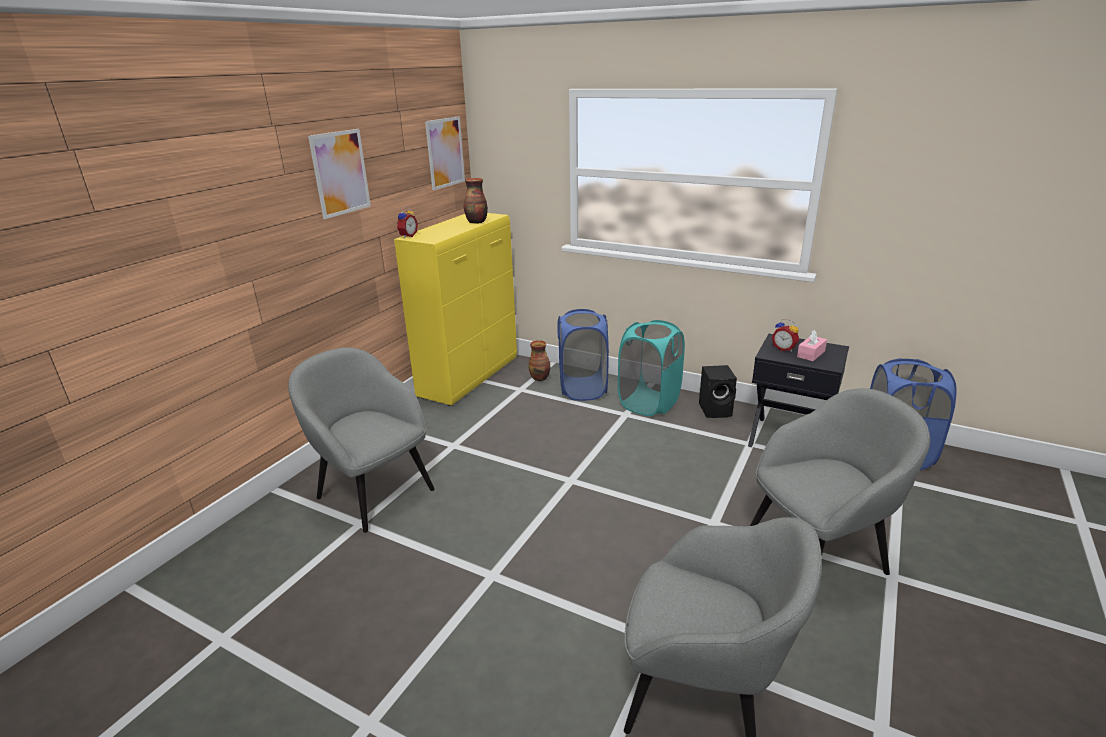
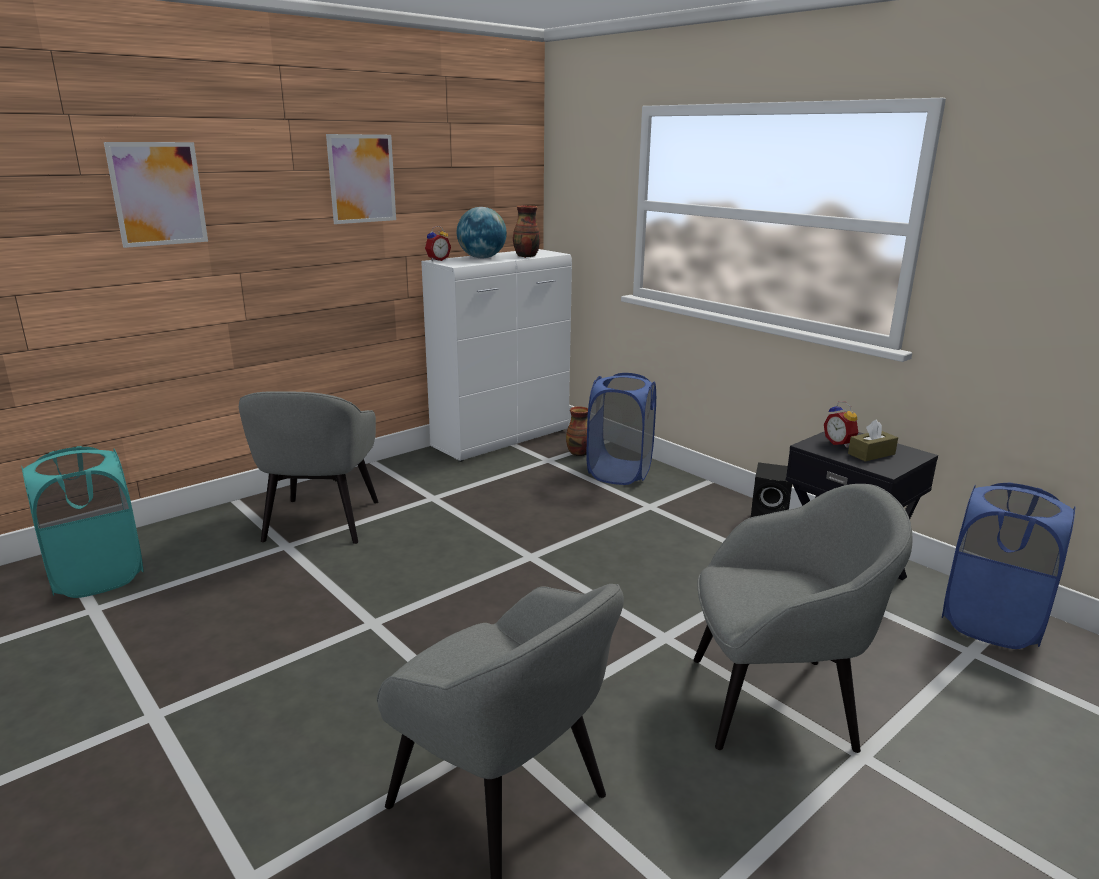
camera: 20 degrees right, 5 degrees down
grey armchair [288,347,435,533] -> grey armchair turned 150 degrees counterclockwise [239,391,378,544]
yellow cabinet [394,213,517,406] -> white cabinet [421,249,572,462]
picture [425,116,465,190] -> picture moved to [104,142,208,248]
turquoise laundry basket [618,320,685,416] -> turquoise laundry basket moved to [21,446,144,598]
pink tissue box [797,330,827,361] -> brown tissue box [848,419,898,462]
none -> globe [456,207,507,258]

